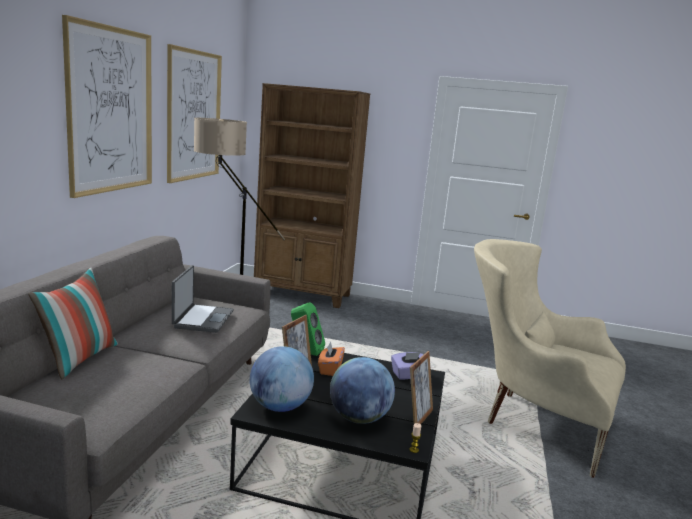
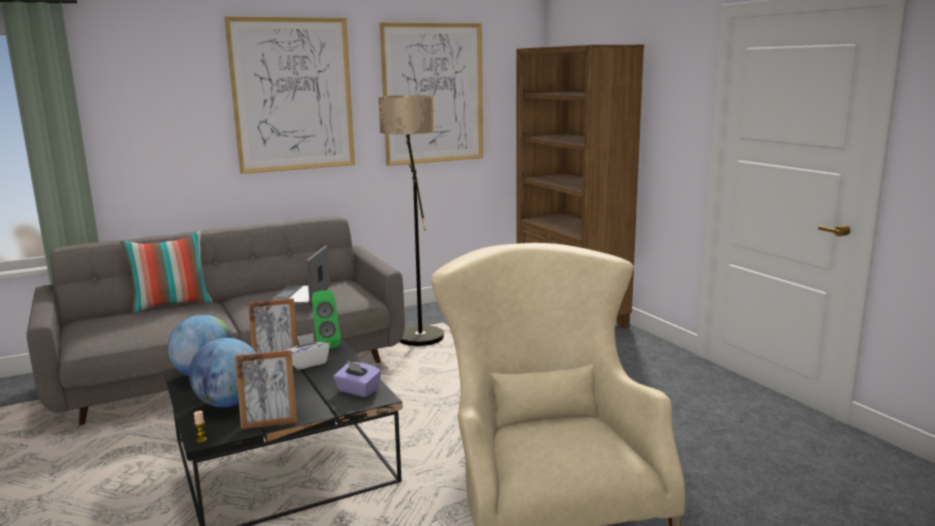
camera: 50 degrees right, 0 degrees up
laptop [172,265,234,333] -> laptop turned 135 degrees clockwise [270,246,330,307]
orange tissue box [318,342,345,376] -> white tissue box [286,333,330,370]

